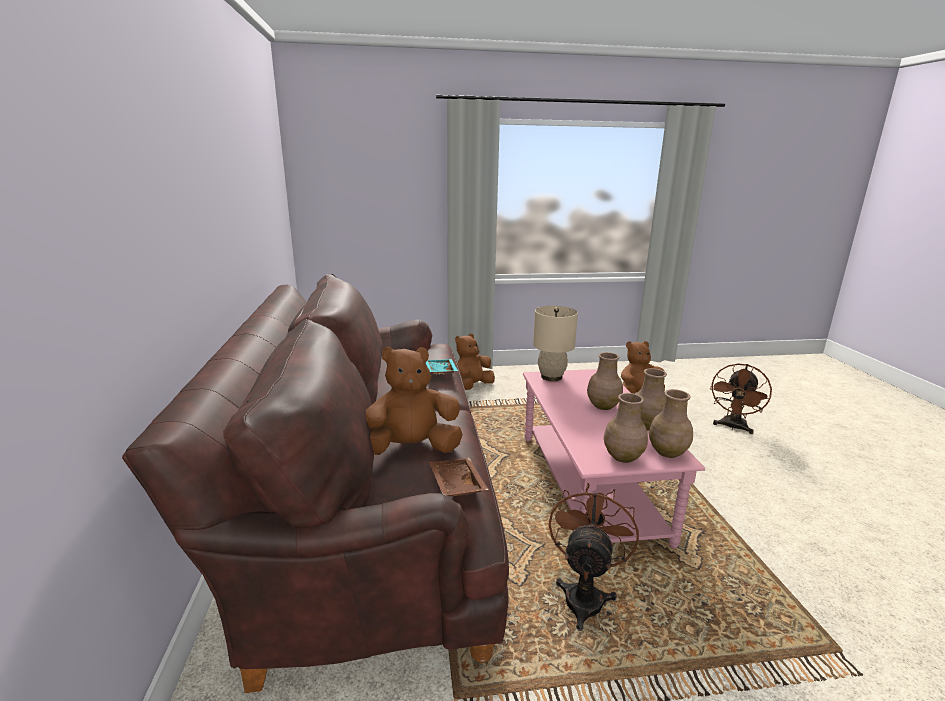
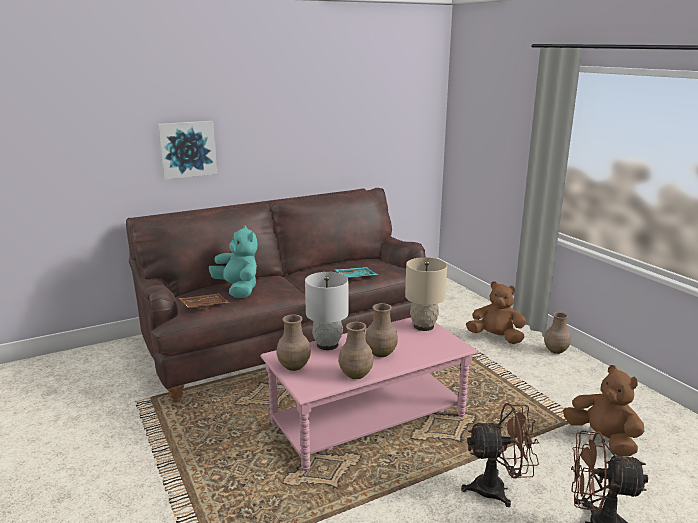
camera: 70 degrees right, 0 degrees up
brown plush toy [366,346,463,455] -> turquoise plush toy [209,225,258,298]
brown fan [549,483,639,631] -> brown fan moved to [461,403,539,507]
brown vase [649,389,693,458] -> brown vase moved to [544,312,571,354]
none -> picture [158,121,217,179]
none -> white table lamp [305,272,349,350]

